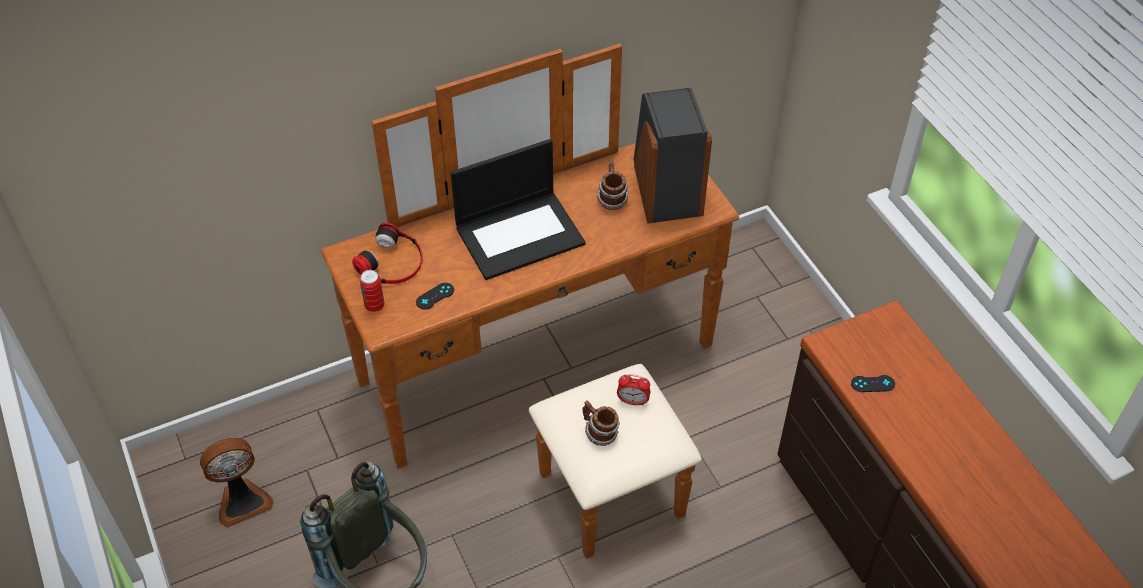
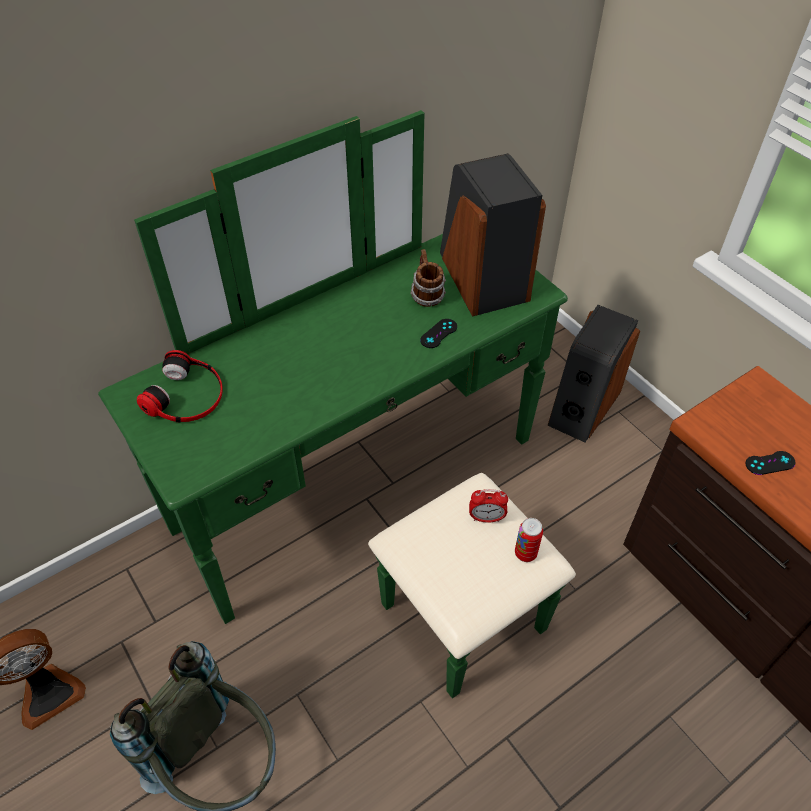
camera: 10 degrees left, 0 degrees up
brown dresser [321,44,739,559] -> green dresser [98,110,576,699]
can [360,270,384,312] -> can moved to [515,518,543,562]
black game controller [416,283,454,309] -> black game controller moved to [420,319,457,348]
laptop [451,139,585,280] -> none
mug [582,400,620,446] -> none
none -> speaker [547,305,640,443]

